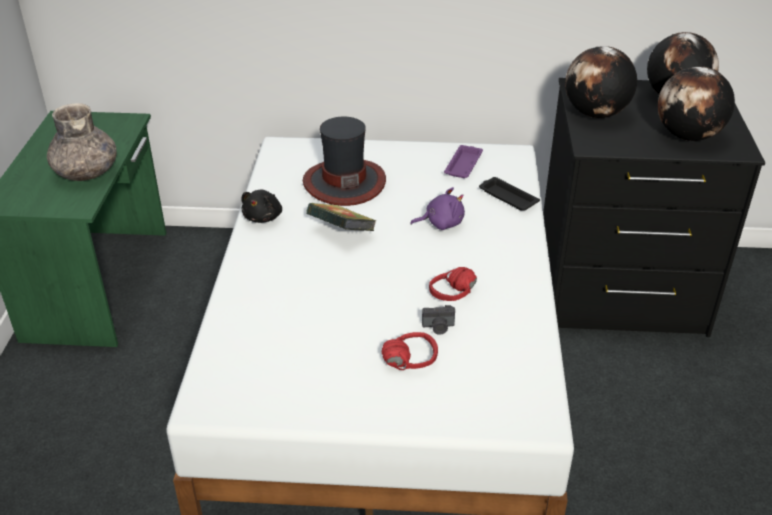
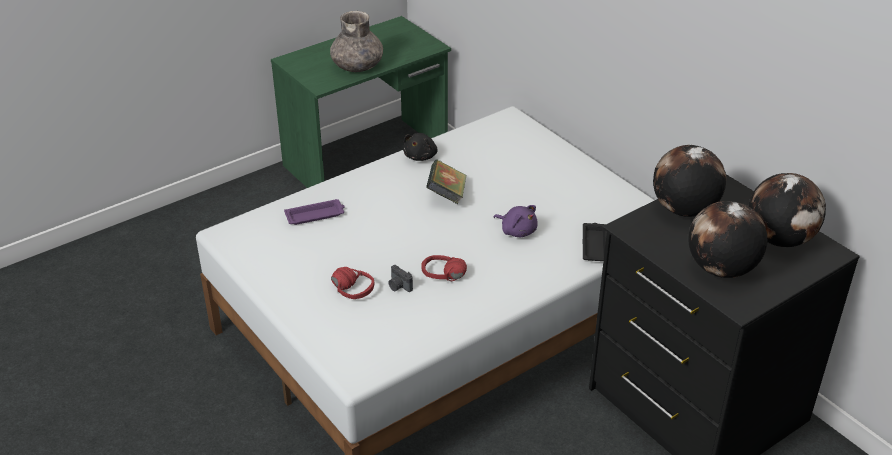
camera: 50 degrees right, 0 degrees up
black plush toy [241,190,282,223] -> black plush toy turned 45 degrees counterclockwise [403,133,438,161]
hat [303,117,386,206] -> none
purple tray [444,145,483,178] -> purple tray moved to [284,199,345,225]

